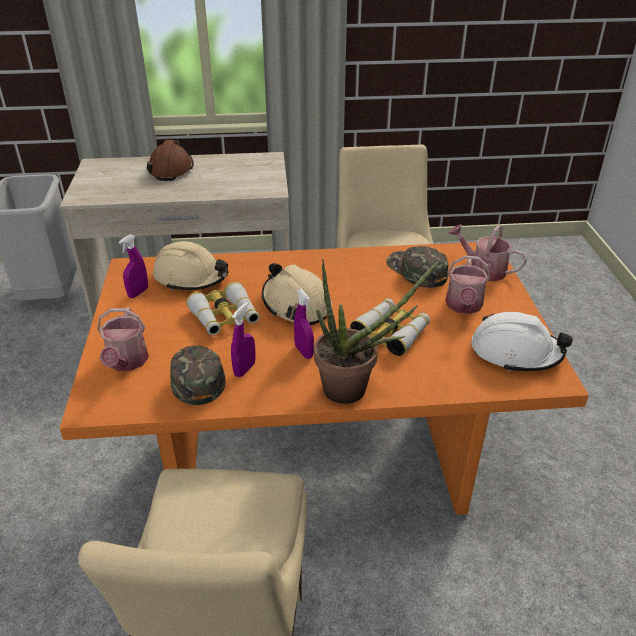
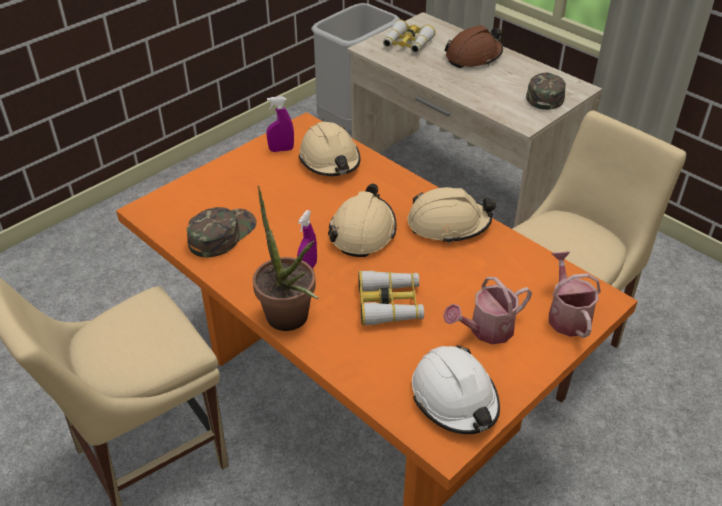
camera: 50 degrees right, 5 degrees up
watering can [97,307,149,371] -> none
binoculars [186,281,260,335] -> binoculars moved to [383,20,435,53]
purple spray bottle [231,302,256,377] -> none
green cap [386,246,449,288] -> green cap moved to [526,72,566,110]
none -> beige hard hat [407,187,496,244]

